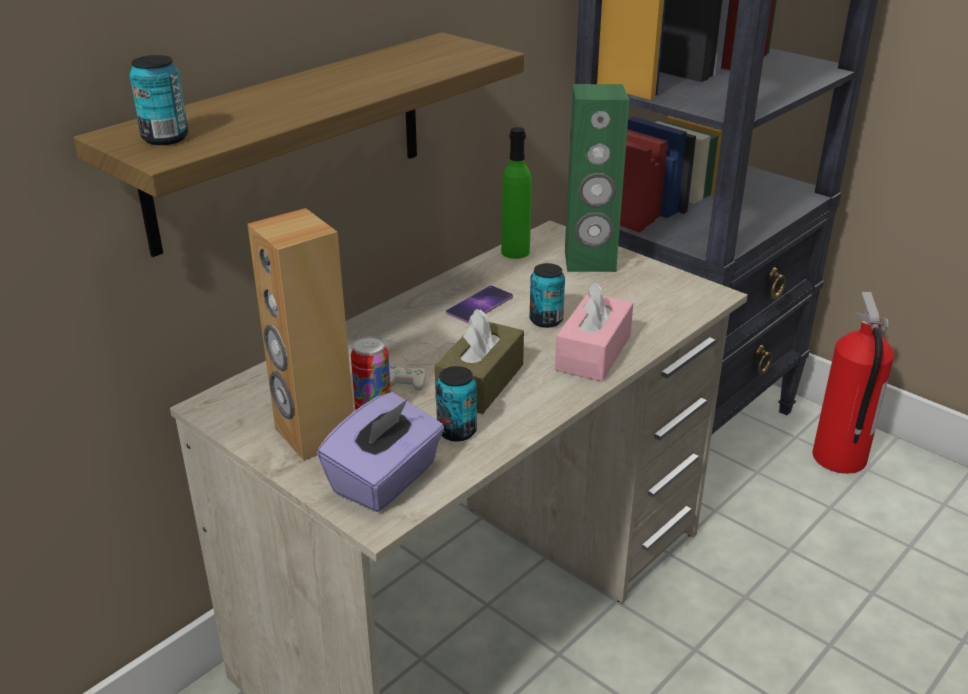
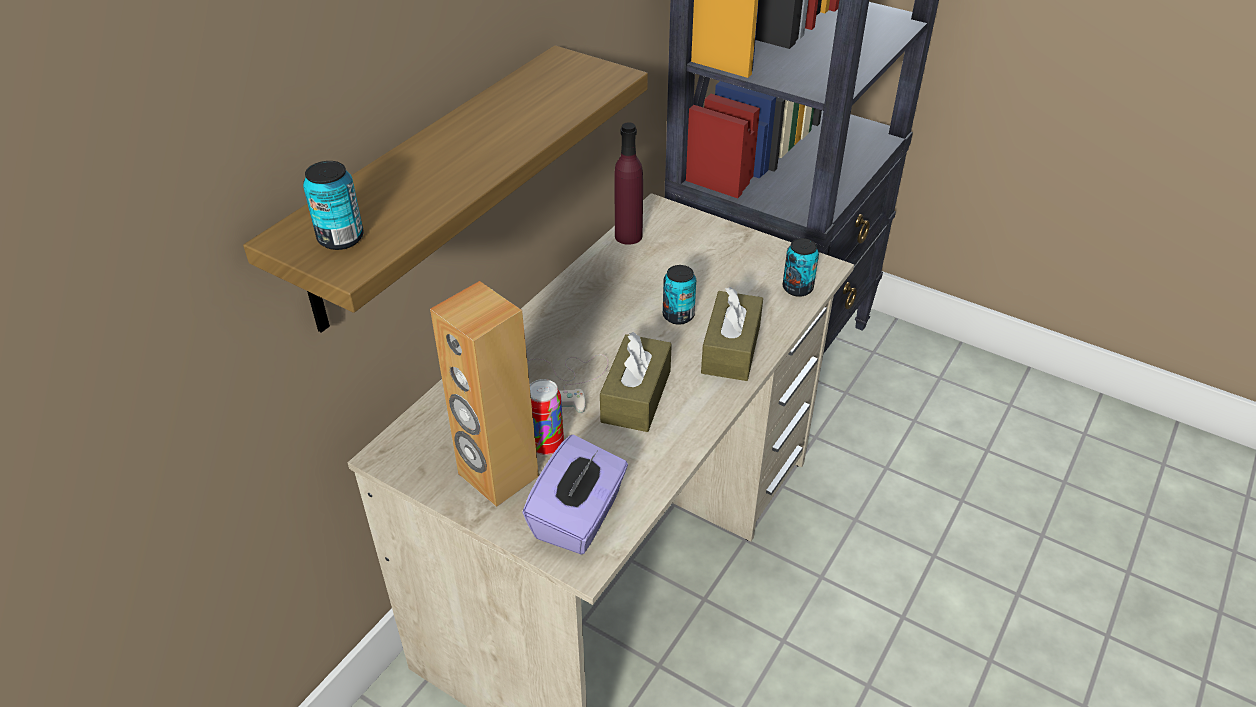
camera: 10 degrees left, 10 degrees up
can [436,366,477,441] -> can moved to [783,238,819,297]
phone [446,285,513,323] -> none
green bottle [501,127,532,259] -> purple bottle [614,122,643,245]
pink tissue box [555,281,633,381] -> brown tissue box [701,287,763,381]
green speaker [565,84,630,272] -> none
fire extinguisher [813,292,894,474] -> none

